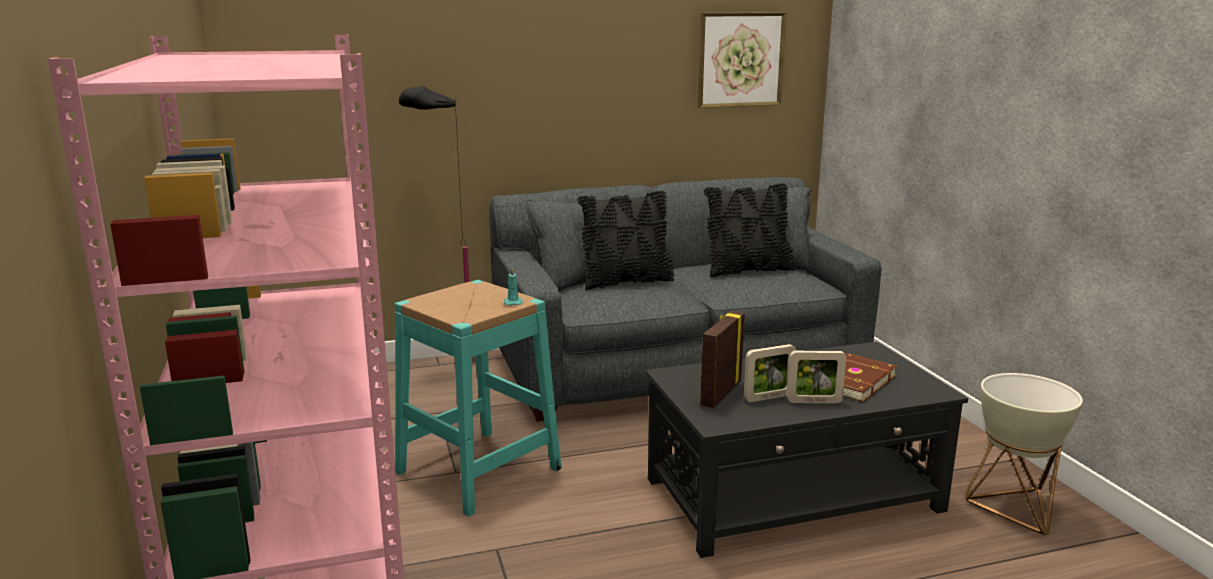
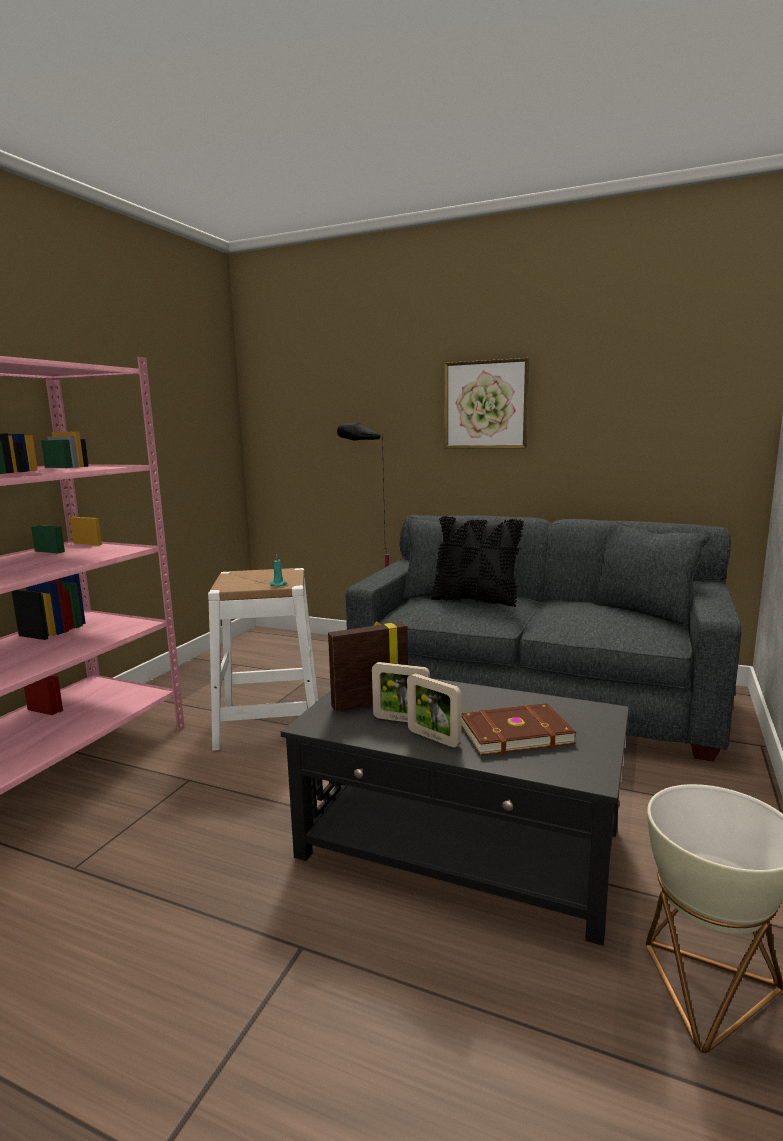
camera: 40 degrees right, 5 degrees down
turquoise stool [395,280,562,517] -> white stool [208,568,319,751]
picture [697,12,786,108] -> picture moved to [444,358,529,449]
black pillow [704,183,794,277] -> none

